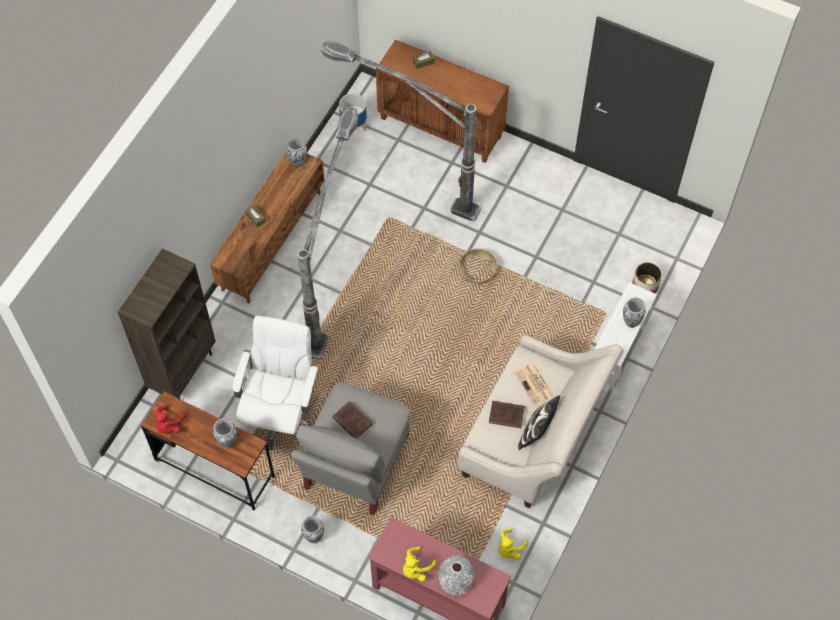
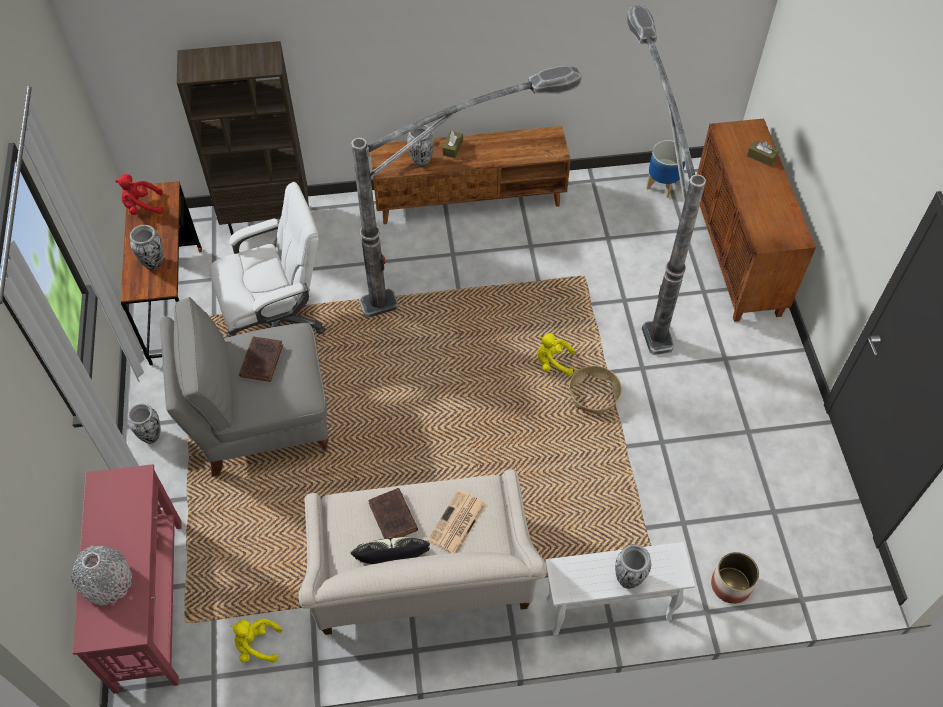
camera: 55 degrees right, 5 degrees down
vase [286,137,307,167] -> vase moved to [407,125,434,166]
yellow plush toy [403,547,437,582] -> yellow plush toy moved to [537,333,575,376]

